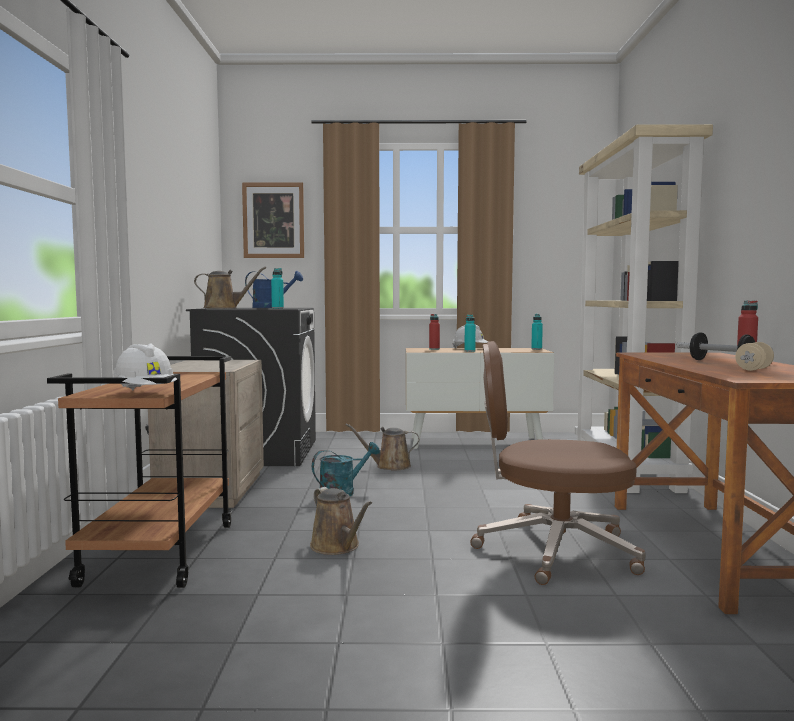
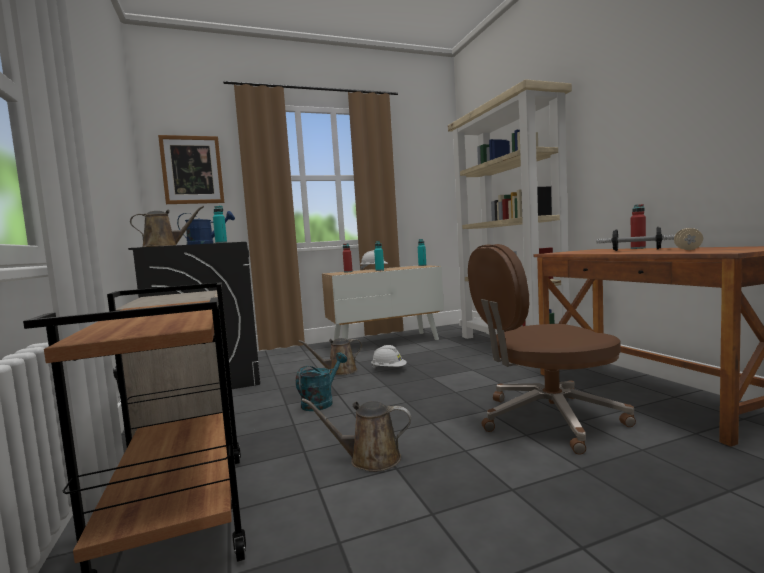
camera: 20 degrees left, 0 degrees up
white hard hat [113,343,177,391] -> white hard hat moved to [371,345,407,369]
brown watering can [310,487,372,555] -> brown watering can turned 150 degrees clockwise [302,398,411,472]

